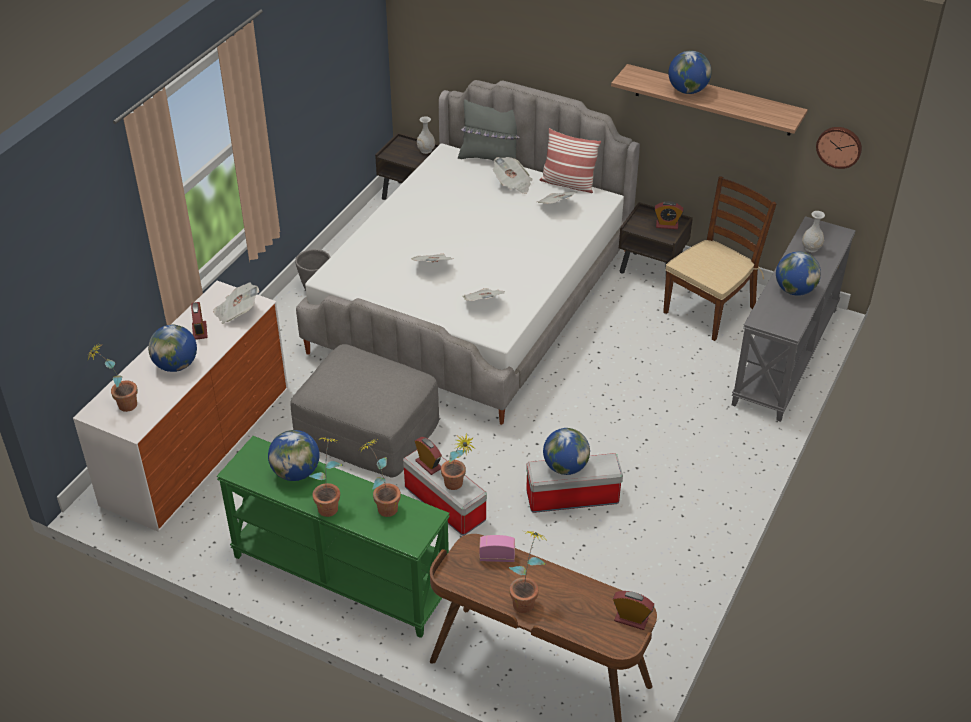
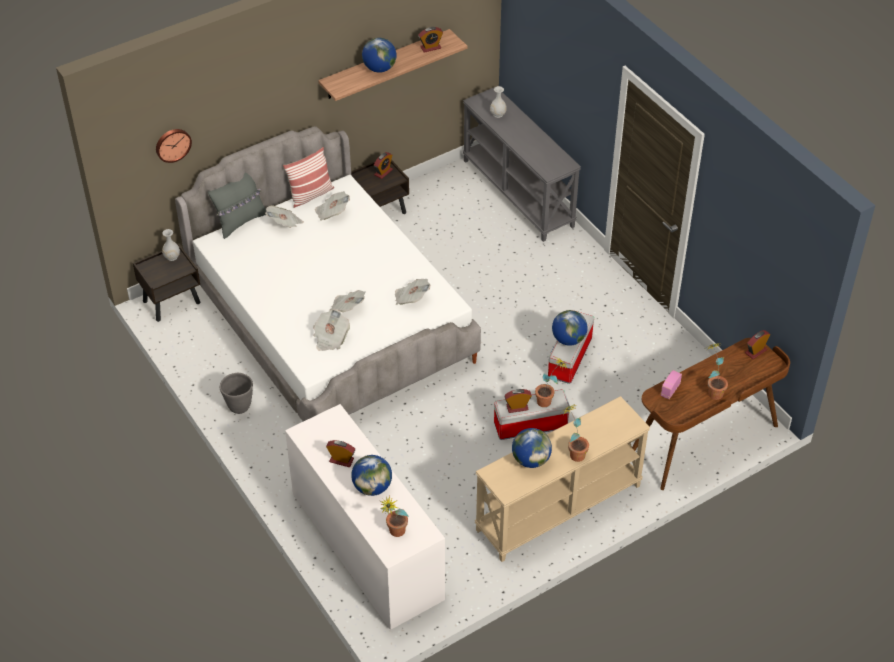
camera: 60 degrees left, 5 degrees up
newspaper [213,282,259,324] -> newspaper moved to [313,309,350,351]
green console table [216,436,450,638] -> beige console table [475,396,650,562]
grey ottoman [290,344,439,478] -> none
potted plant [361,439,401,517] -> none
brown chair [663,176,777,341] -> none
globe [776,251,821,296] -> none
wall clock [816,127,862,169] -> wall clock moved to [156,129,192,163]
none -> alarm clock [418,27,443,53]

